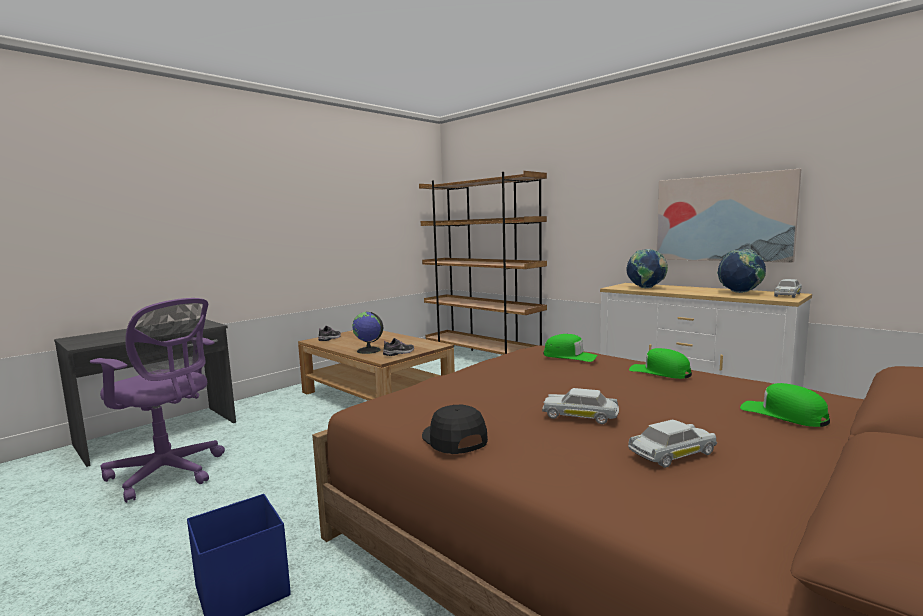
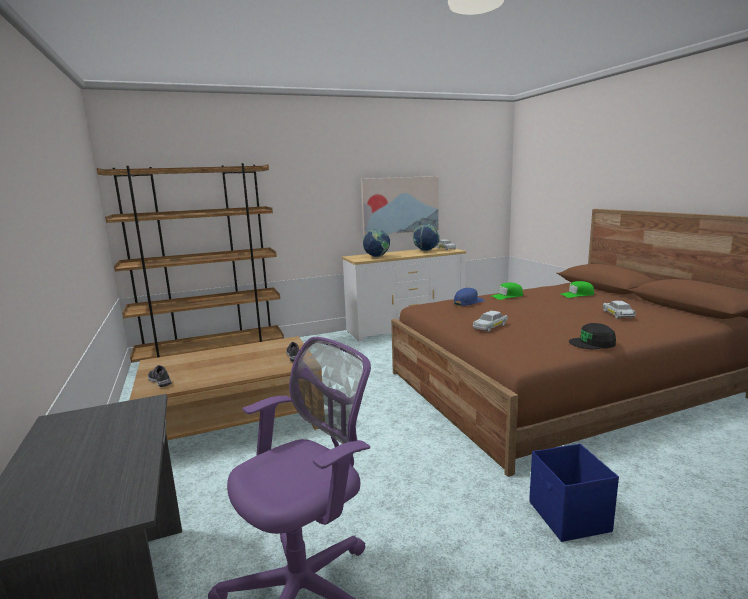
camera: 65 degrees left, 5 degrees up
globe [352,312,383,354] -> none
white toy car [542,388,619,424] -> white toy car moved to [472,311,508,332]
green cap [543,334,598,362] -> blue cap [454,288,485,306]

